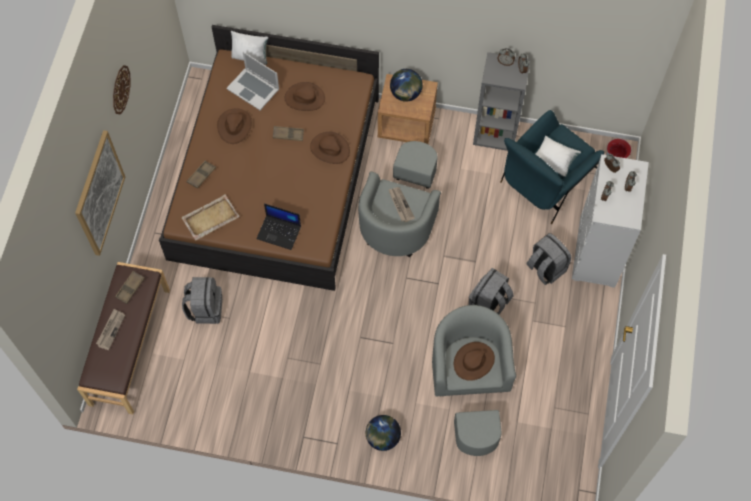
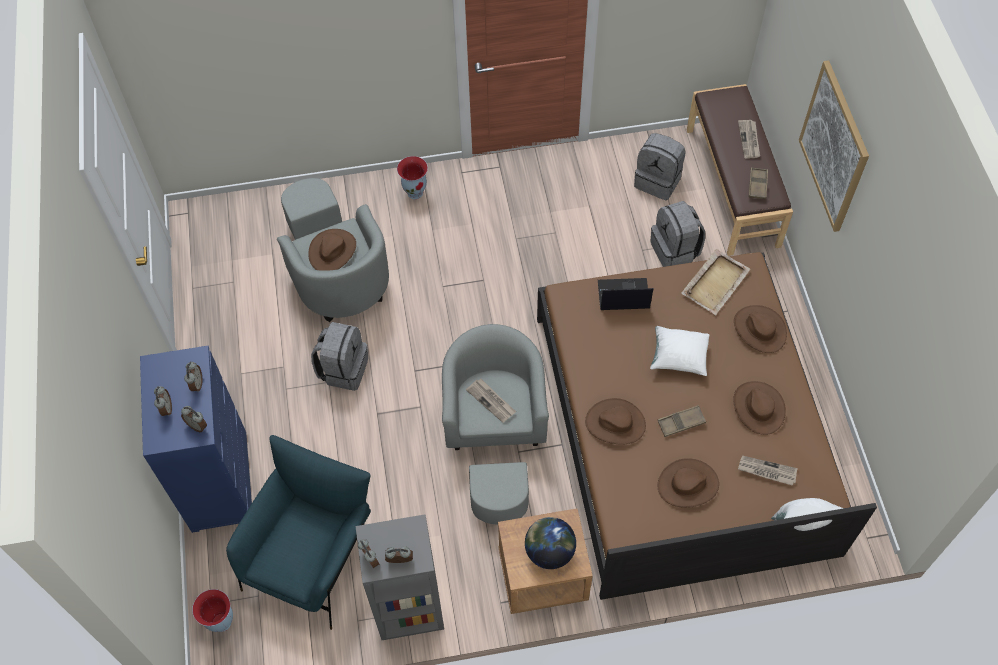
camera: 160 degrees right, 5 degrees down
wall clock [113,65,131,114] -> none
brown tray [187,161,216,189] -> brown hat [734,305,787,353]
laptop [226,52,279,110] -> newspaper [738,455,798,486]
globe [366,415,401,451] -> vase [397,156,428,199]
grey backpack [526,233,571,285] -> grey backpack moved to [634,133,686,200]
white pillow [536,136,581,177] -> white pillow moved to [650,326,709,376]
white dresser [572,154,649,288] -> blue dresser [140,346,252,533]

